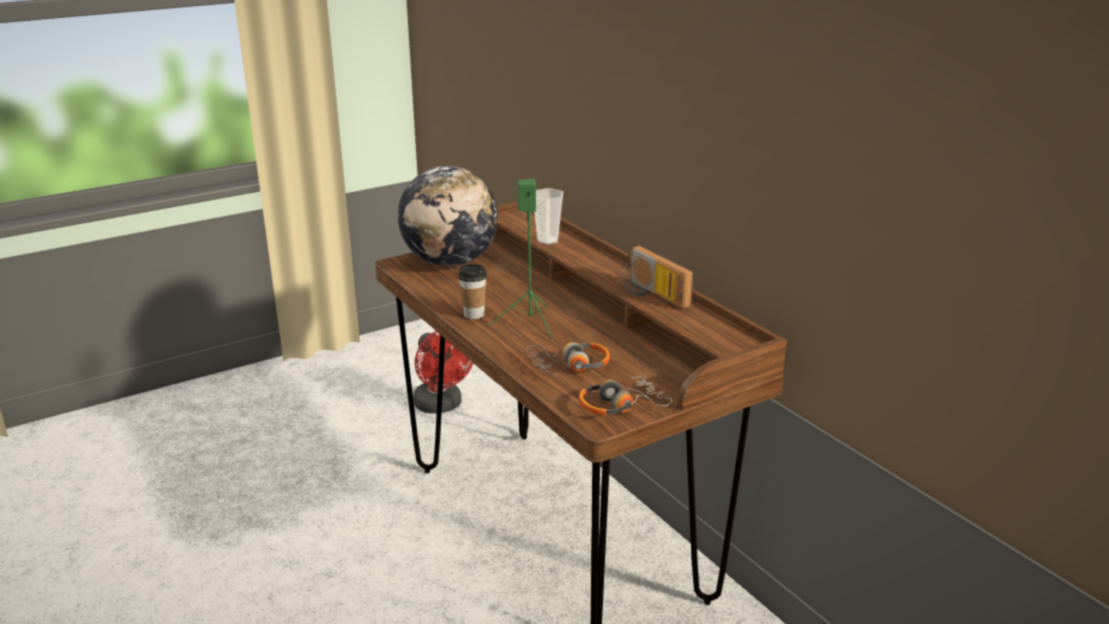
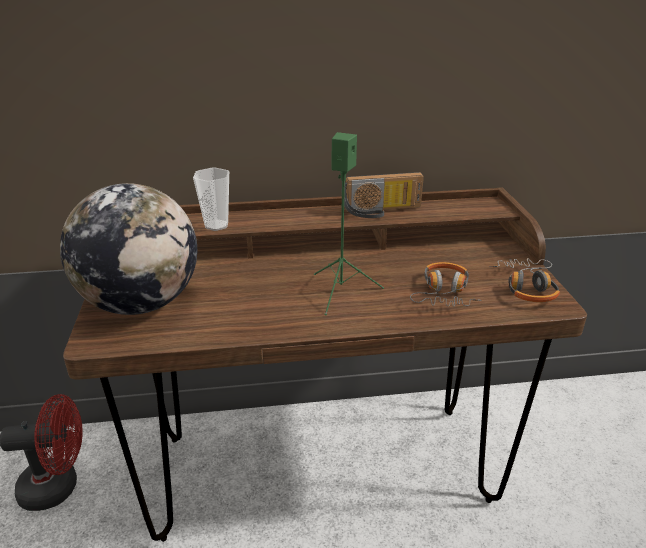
camera: 65 degrees left, 5 degrees up
cup [458,264,487,319] -> none

